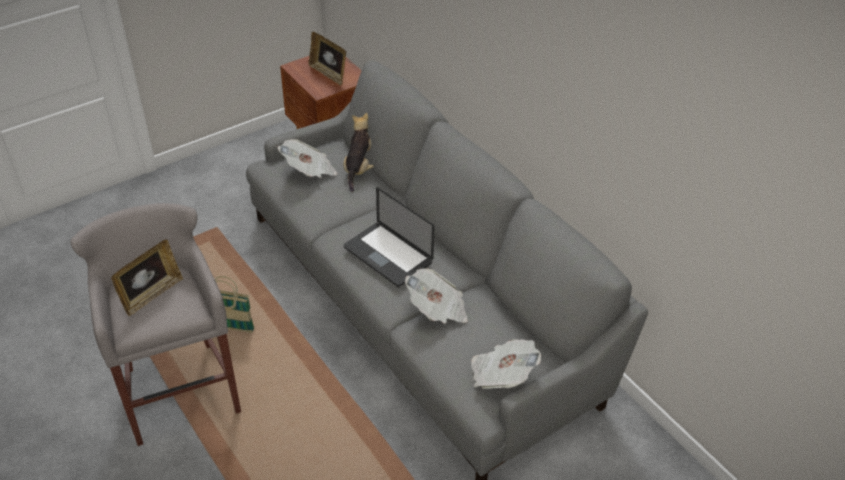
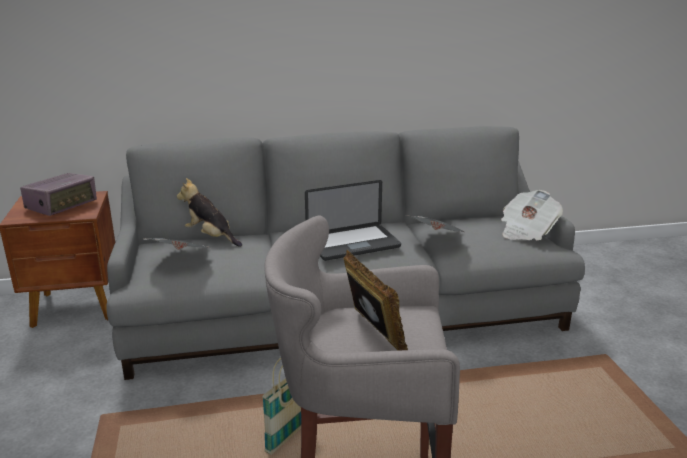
camera: 65 degrees left, 20 degrees down
picture frame [308,32,346,86] -> radio [20,173,97,216]

